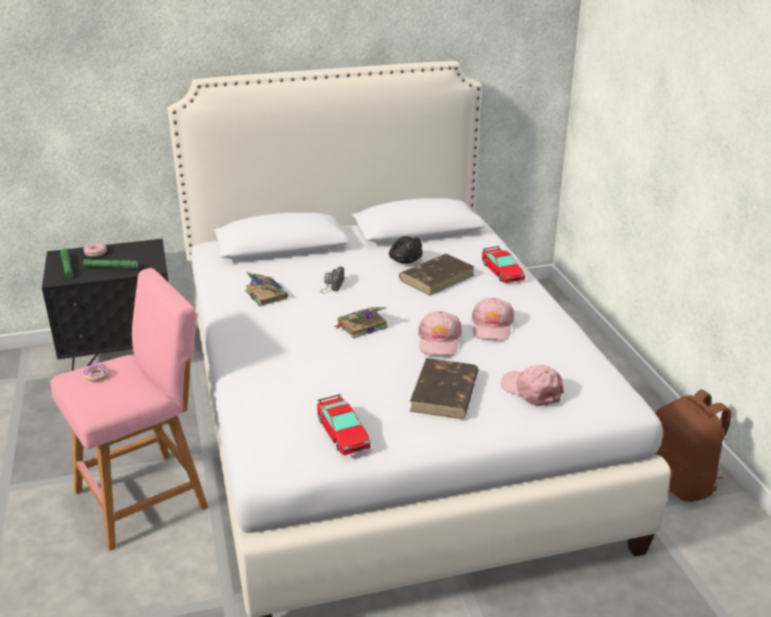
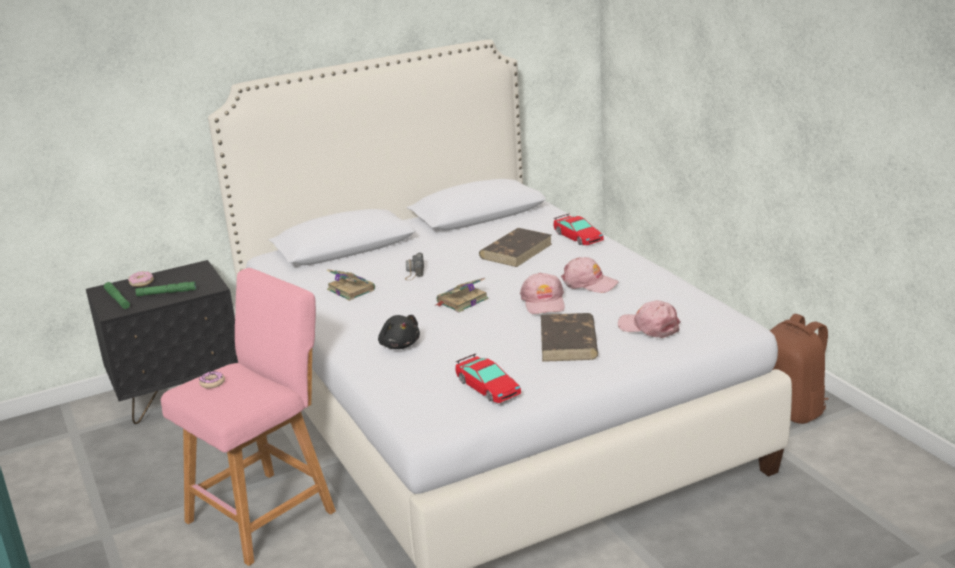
camera: 10 degrees left, 5 degrees down
black plush toy [389,236,422,264] -> black plush toy moved to [378,315,420,349]
pink cap [472,298,514,341] -> pink cap turned 60 degrees counterclockwise [561,257,619,293]

